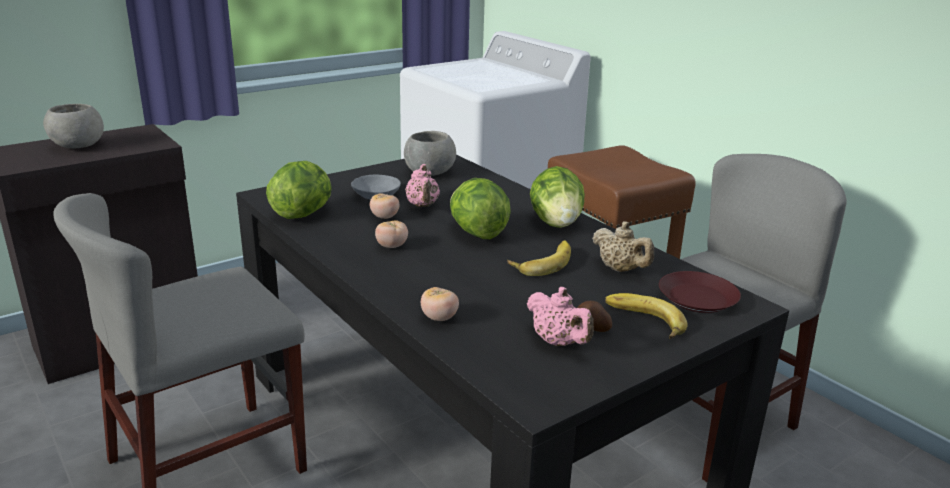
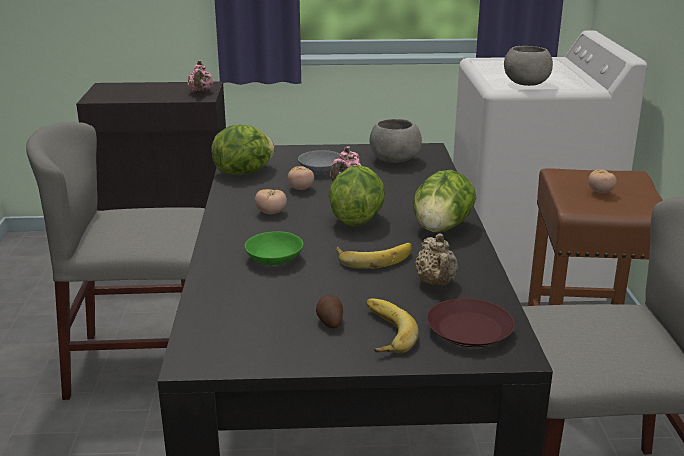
camera: 35 degrees right, 0 degrees up
grey bowl [43,104,104,148] -> grey bowl moved to [504,46,553,86]
tomato [421,287,459,321] -> tomato moved to [588,169,616,193]
pink teapot [527,287,594,346] -> pink teapot moved to [188,60,213,93]
none -> green bowl [245,231,303,265]

